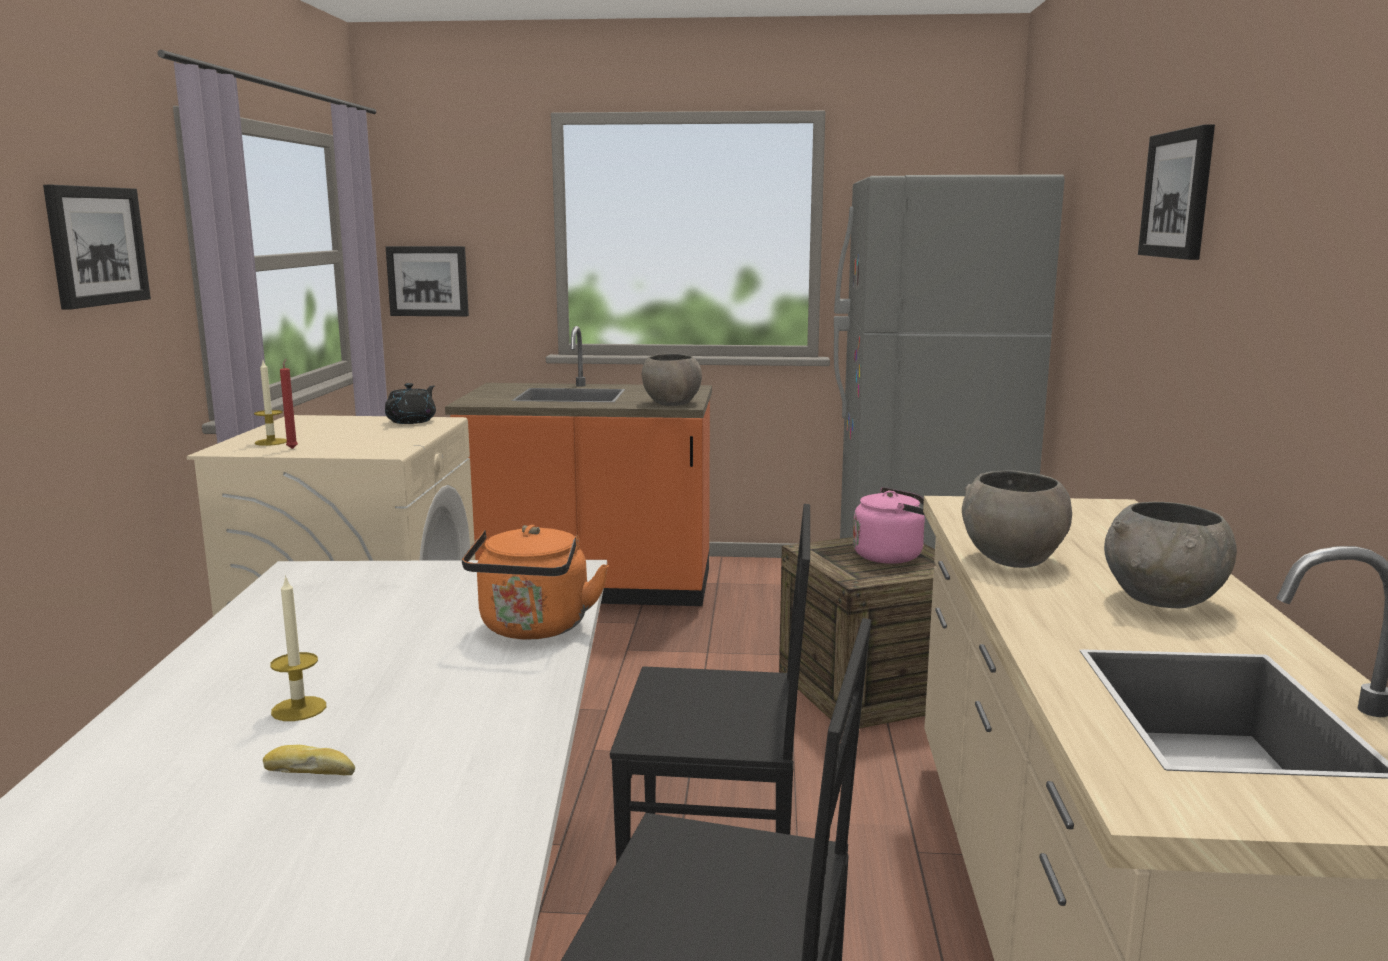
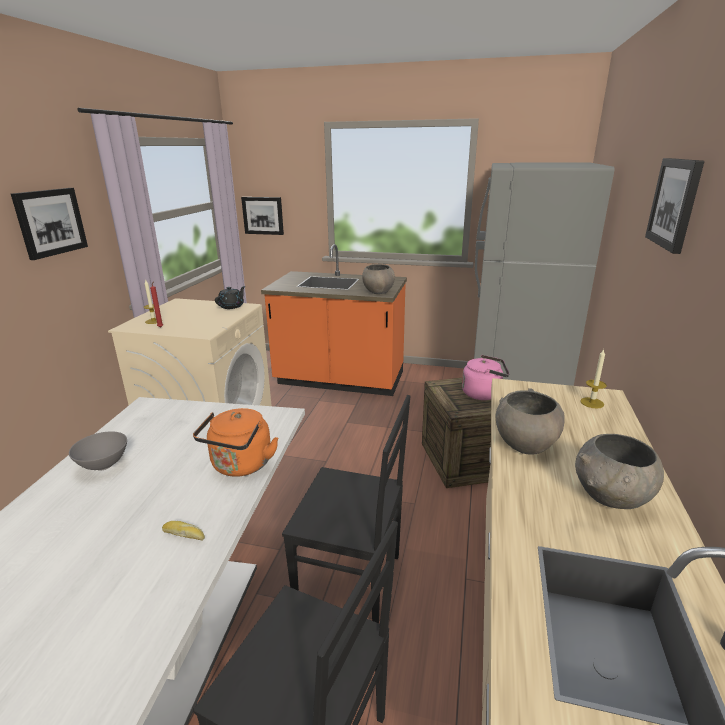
camera: 10 degrees right, 10 degrees up
bread [263,745,355,775] -> bread moved to [162,521,205,540]
candle [270,575,326,721] -> candle moved to [580,349,607,409]
none -> grey bowl [69,431,127,471]

